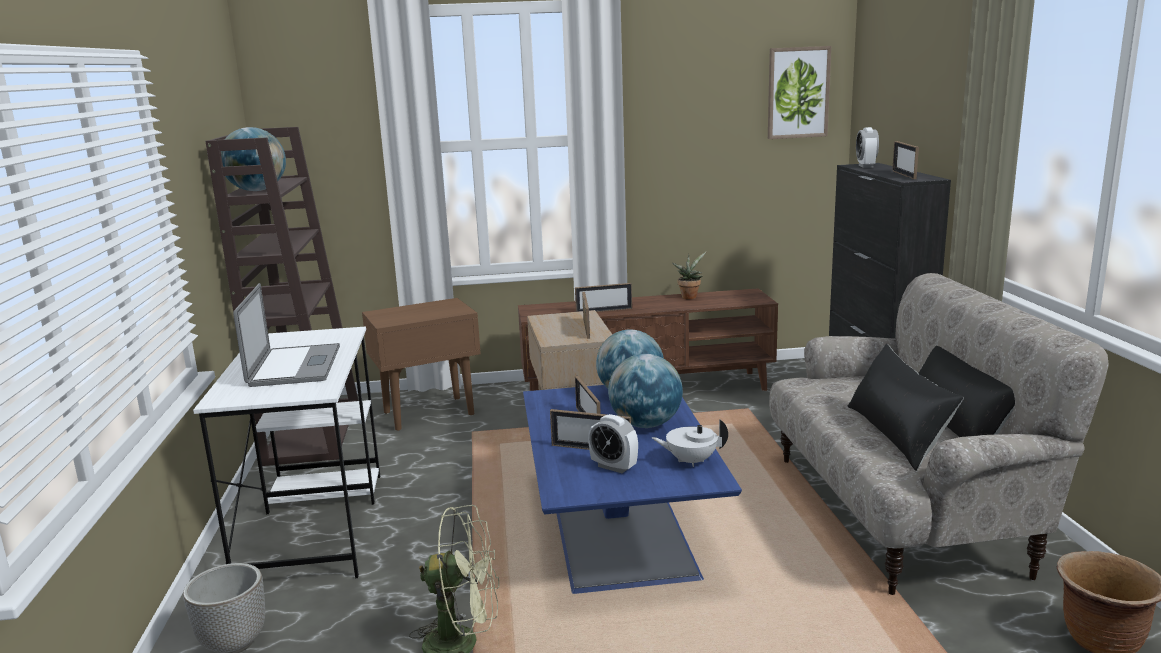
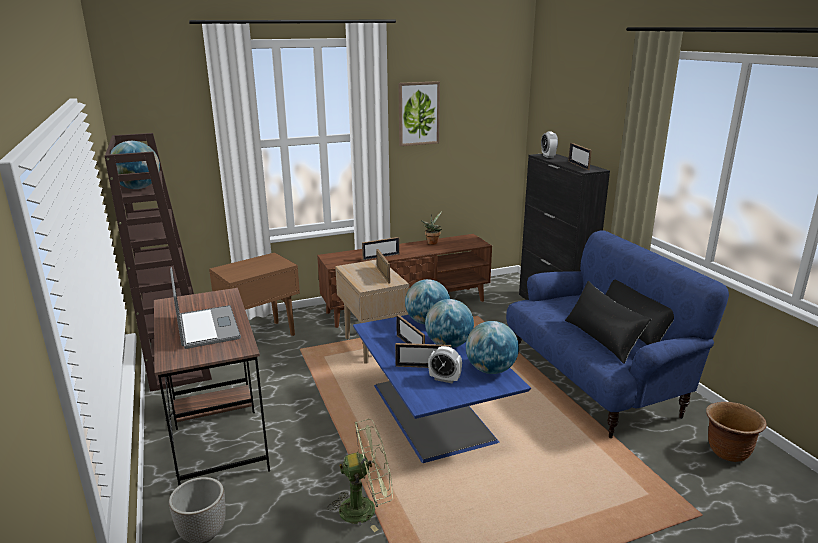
camera: 15 degrees left, 5 degrees up
white desk [193,326,380,578] -> brown desk [154,288,270,485]
white teapot [652,419,728,467] -> globe [466,321,519,374]
picture [768,46,831,139] -> picture moved to [399,81,440,146]
beige sofa [769,273,1109,595] -> blue sofa [506,230,729,438]

